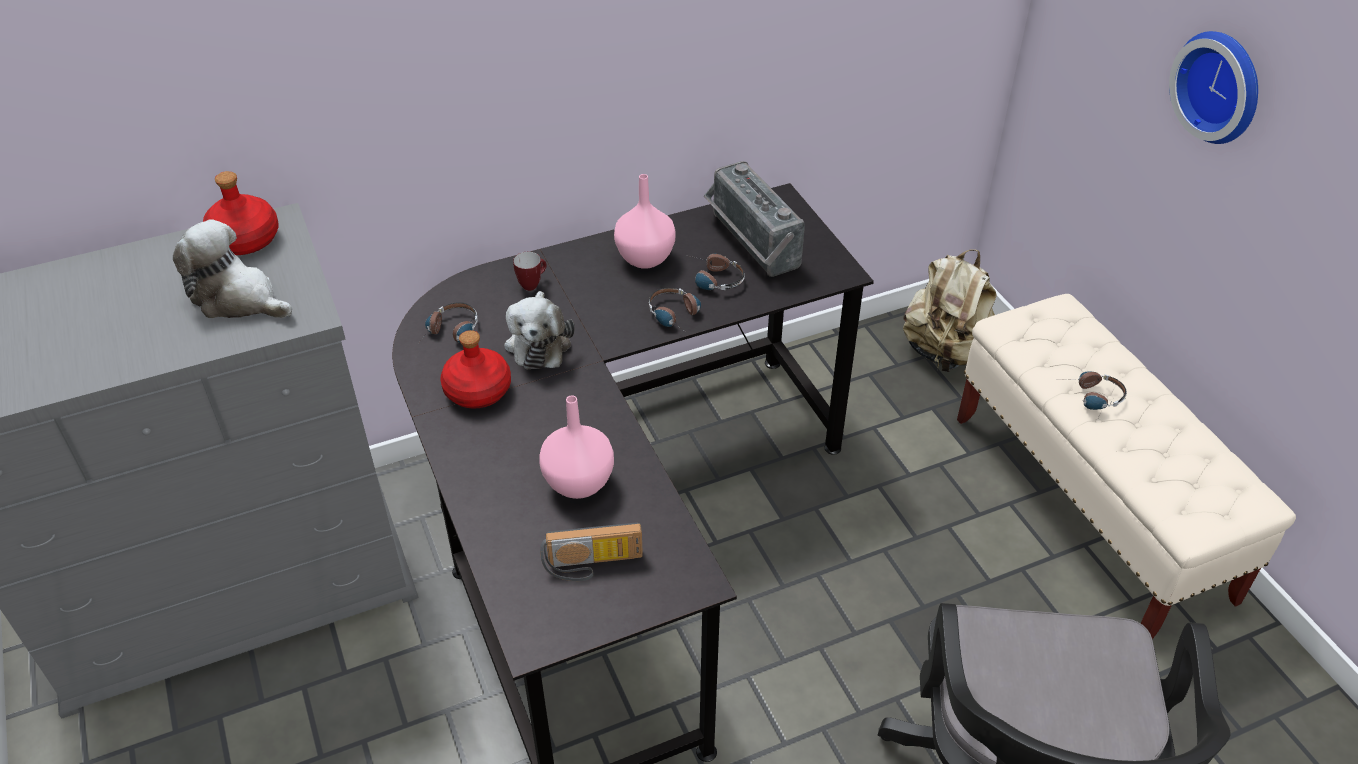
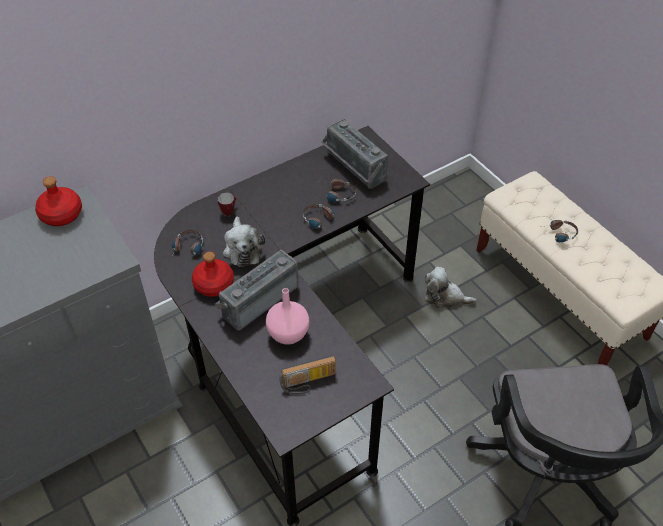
camera: 10 degrees left, 5 degrees up
plush toy [173,219,292,318] -> plush toy moved to [425,267,477,309]
pink vase [614,174,676,269] -> none
beige backpack [903,249,997,372] -> none
wall clock [1169,31,1258,144] -> none
none -> radio [215,250,299,331]

